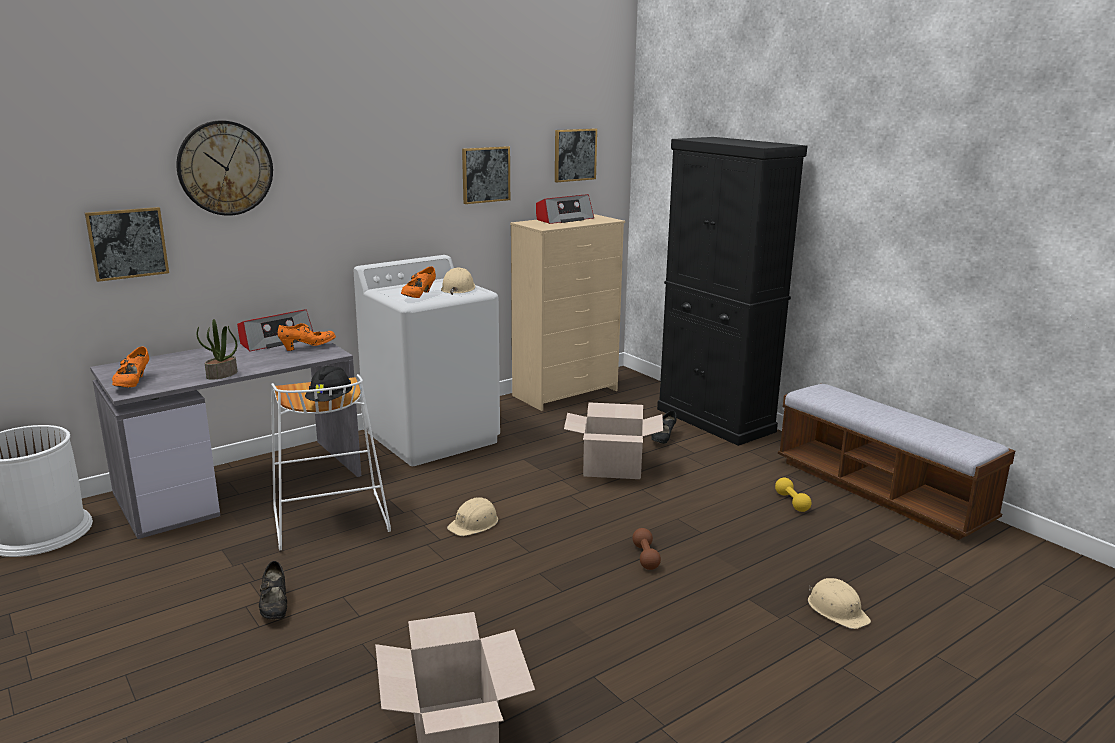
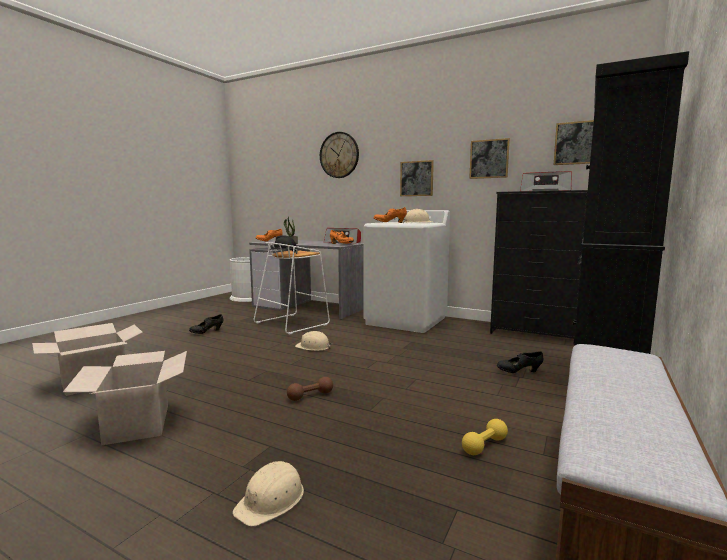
camera: 65 degrees right, 10 degrees down
picture [85,207,169,282] -> picture moved to [400,160,434,196]
beige dresser [510,214,625,411] -> black dresser [490,190,588,345]
cardboard box [564,402,663,479] -> cardboard box moved to [63,351,187,445]

